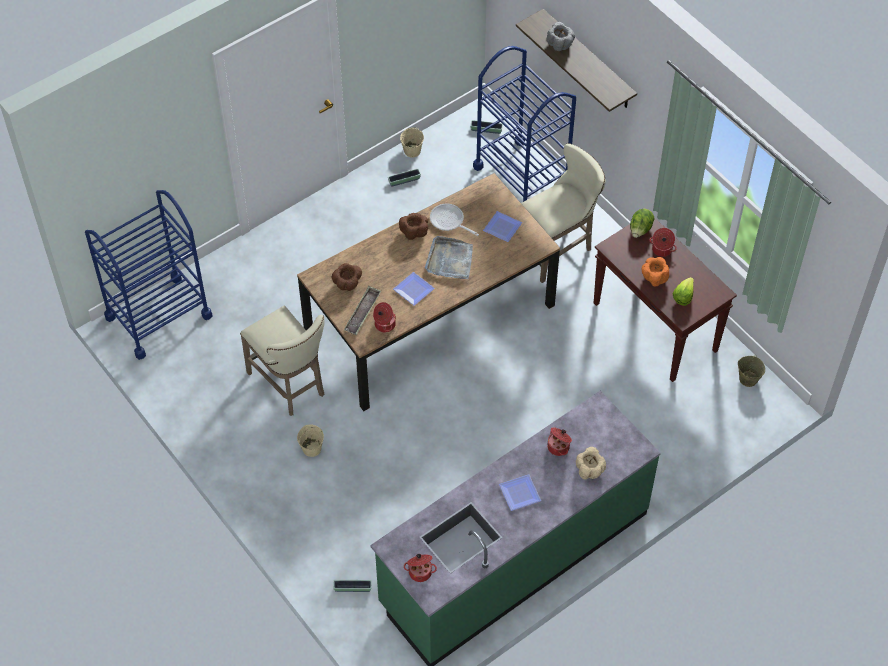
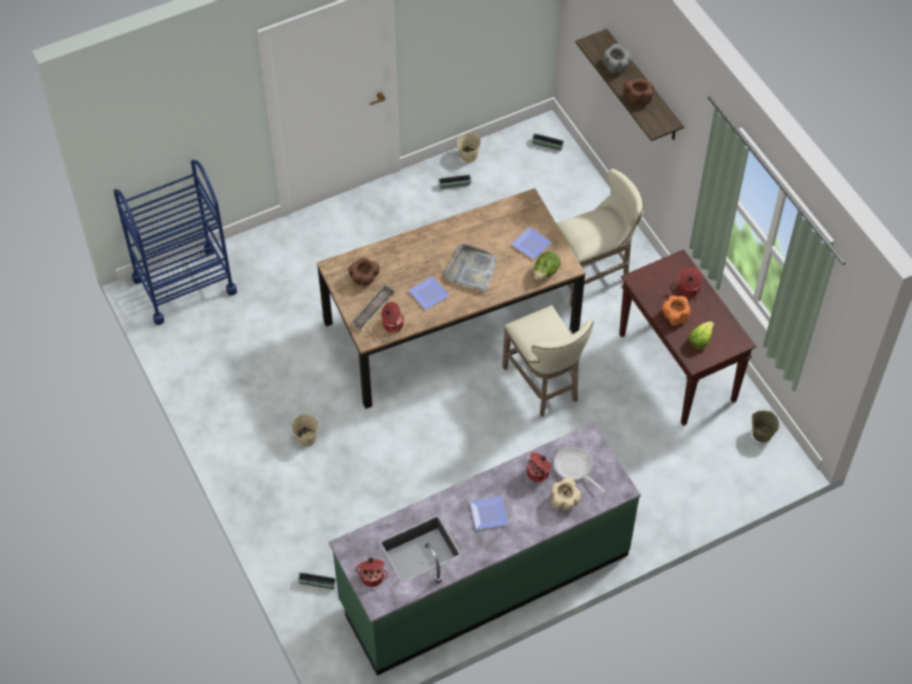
camera: 10 degrees right, 0 degrees up
beige stool [240,306,325,416] -> beige stool moved to [502,305,593,417]
brown bowl [399,213,428,240] -> brown bowl moved to [623,78,654,105]
frying pan [430,204,479,236] -> frying pan moved to [553,447,605,493]
blue cart [473,46,576,202] -> none
lettuce [630,209,654,238] -> lettuce moved to [534,251,561,280]

